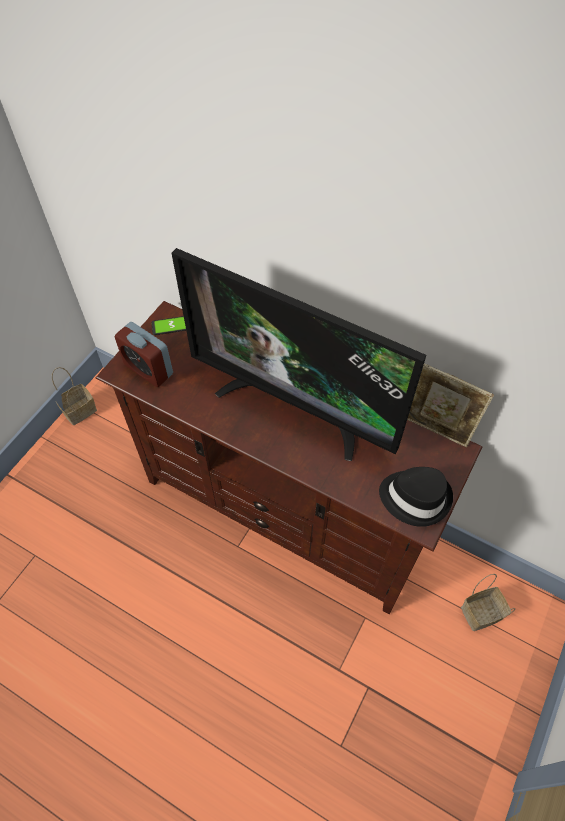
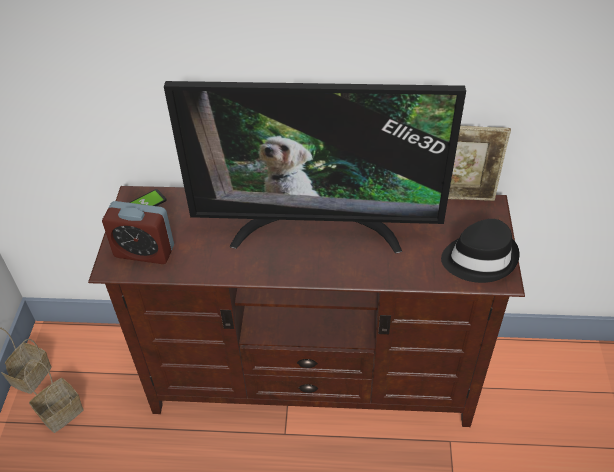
camera: 25 degrees left, 10 degrees down
basket [461,574,515,631] -> basket moved to [24,361,84,433]

